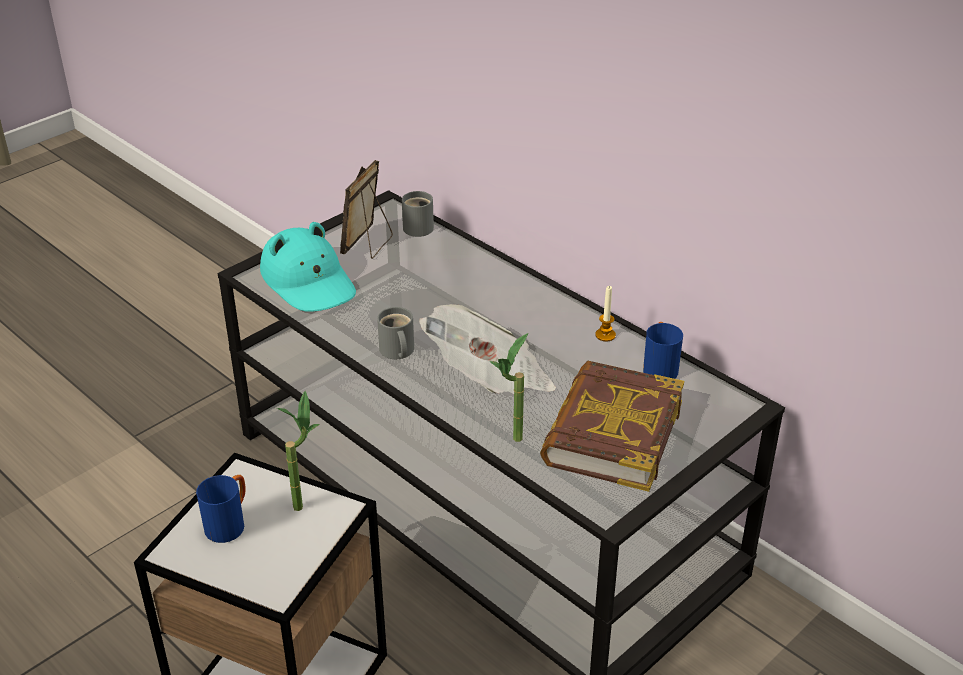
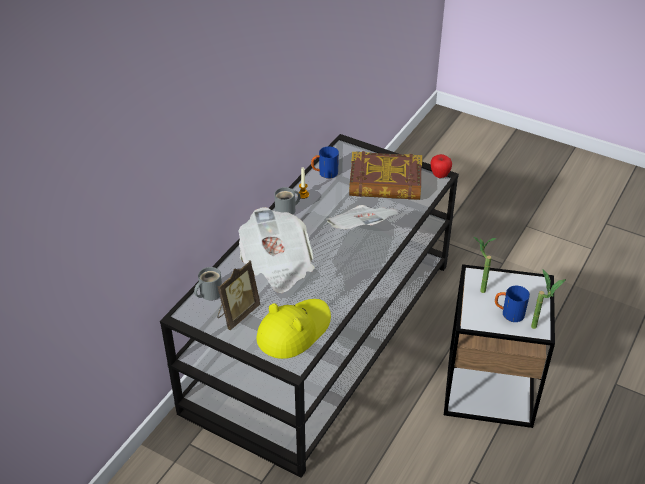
camera: 105 degrees left, 5 degrees up
turquoise hat [260,222,356,312] -> yellow hat [256,299,331,359]
picture frame [340,160,393,259] -> picture frame turned 60 degrees counterclockwise [217,260,260,330]
grey mug [377,307,414,359] -> grey mug moved to [274,187,300,215]
potted plant [490,333,528,442] -> potted plant moved to [531,270,566,329]
none -> newspaper [238,207,315,293]
none -> apple [431,154,452,178]

